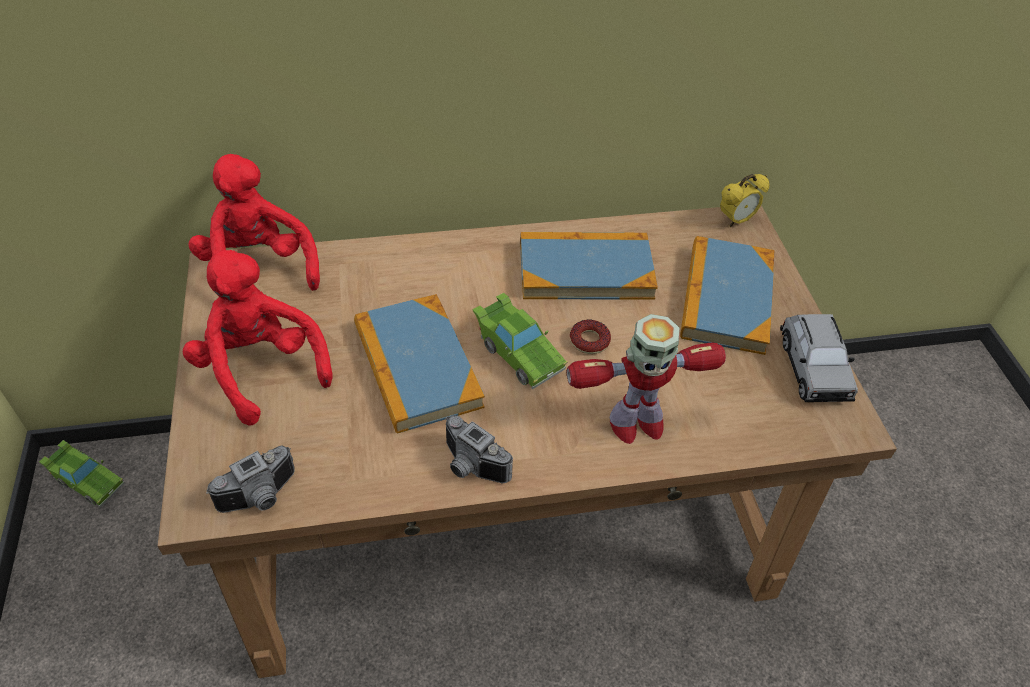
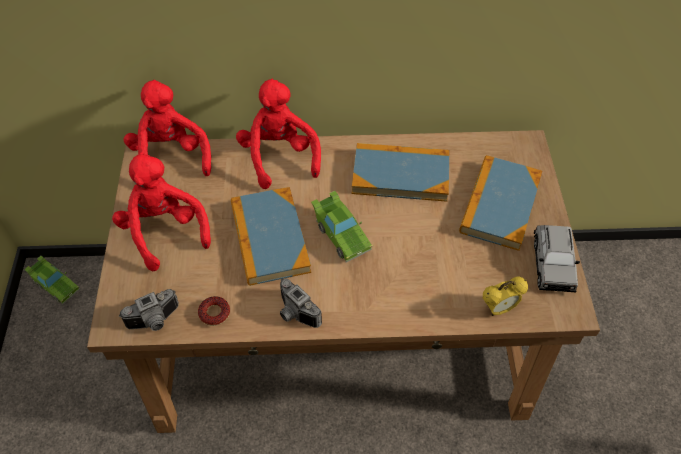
camera: 10 degrees right, 5 degrees up
toy robot [567,314,726,444] -> none
donut [570,320,611,354] -> donut moved to [198,296,230,326]
alarm clock [720,174,770,227] -> alarm clock moved to [483,276,528,316]
none -> red plush toy [236,78,321,189]

